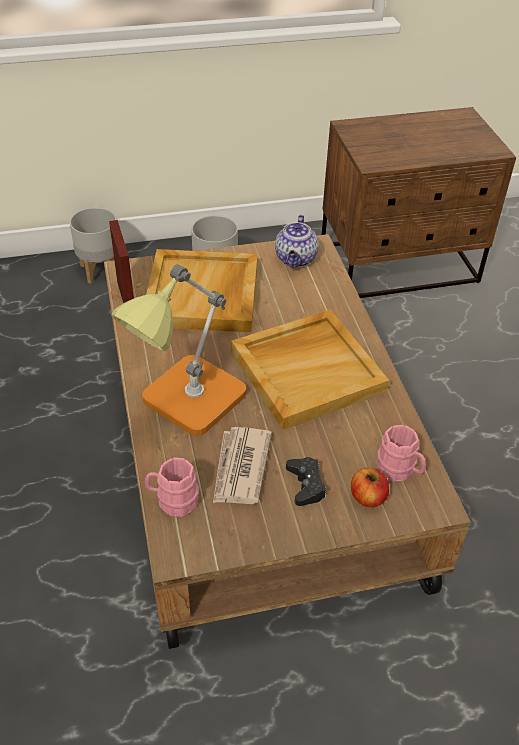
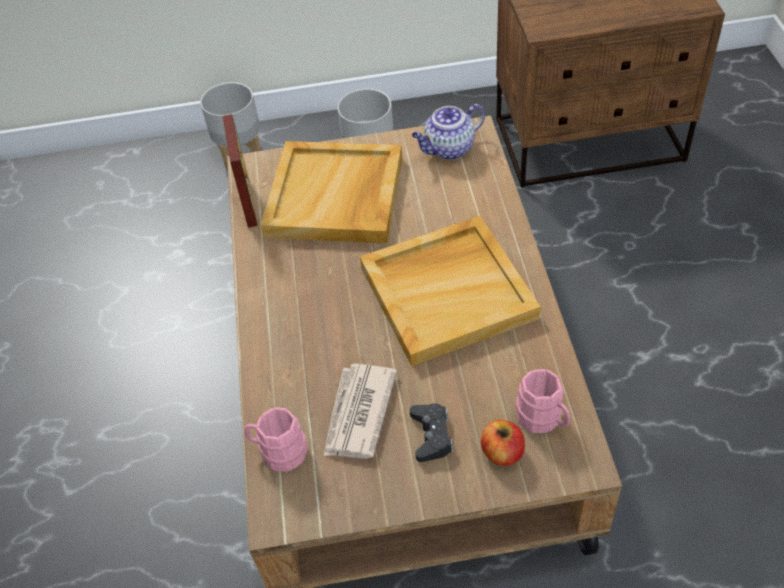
camera: 10 degrees right, 5 degrees up
table lamp [111,264,246,436] -> none
teapot [275,215,319,268] -> teapot turned 45 degrees clockwise [412,104,485,160]

